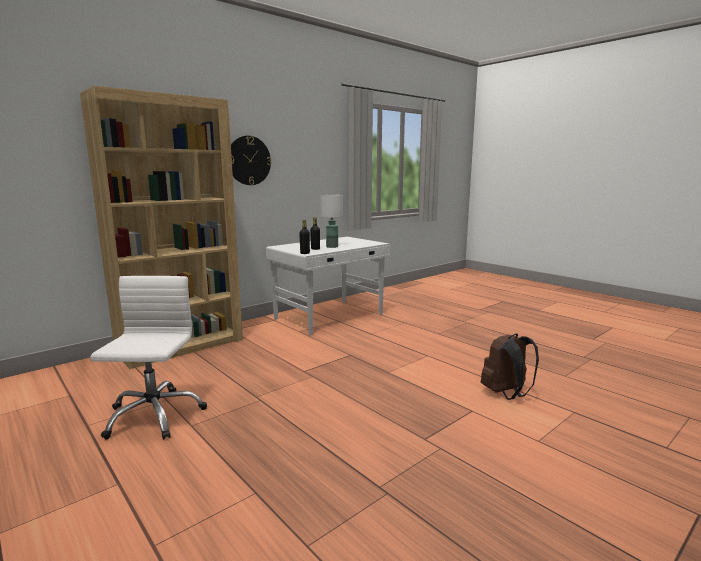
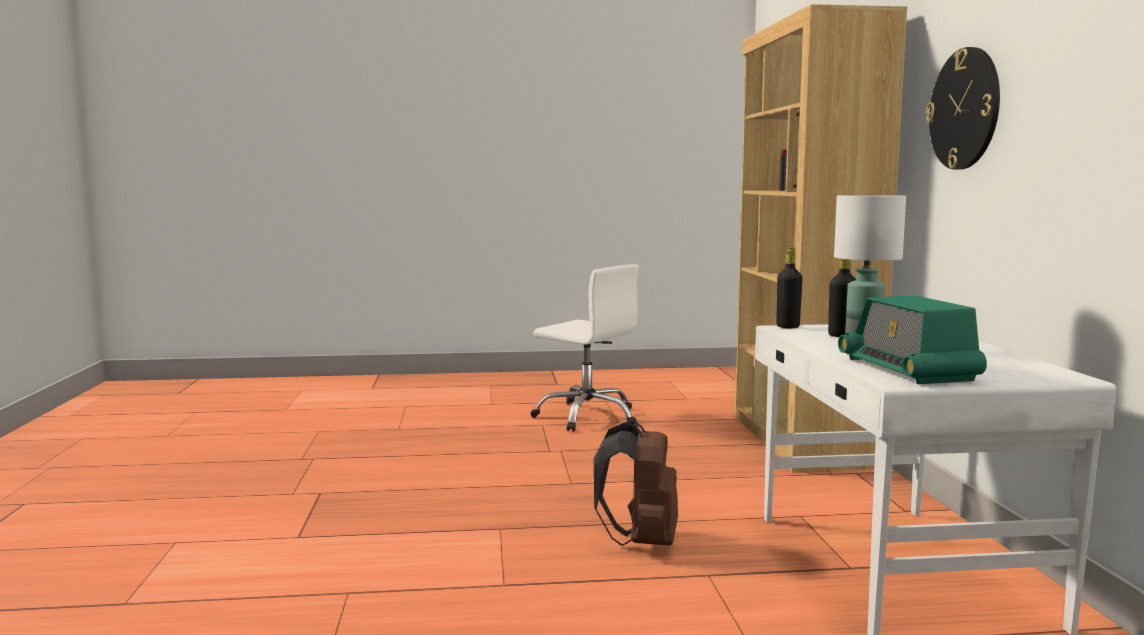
camera: 125 degrees right, 5 degrees down
brown backpack [481,333,539,400] -> brown backpack moved to [594,422,678,546]
none -> radio [838,295,987,384]

